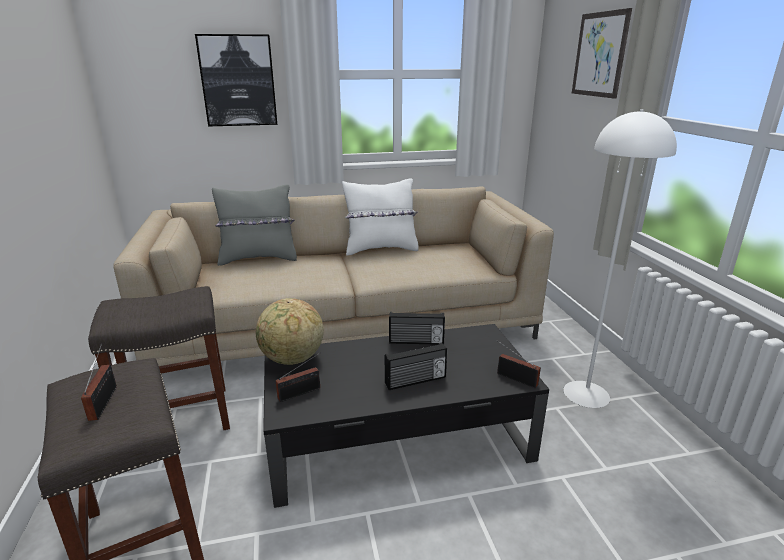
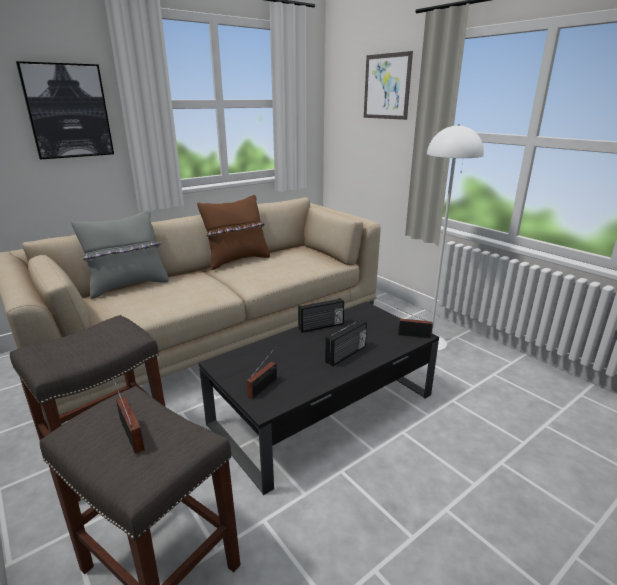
camera: 25 degrees left, 0 degrees up
globe [256,298,324,365] -> none
white pillow [342,178,419,256] -> brown pillow [197,195,270,270]

